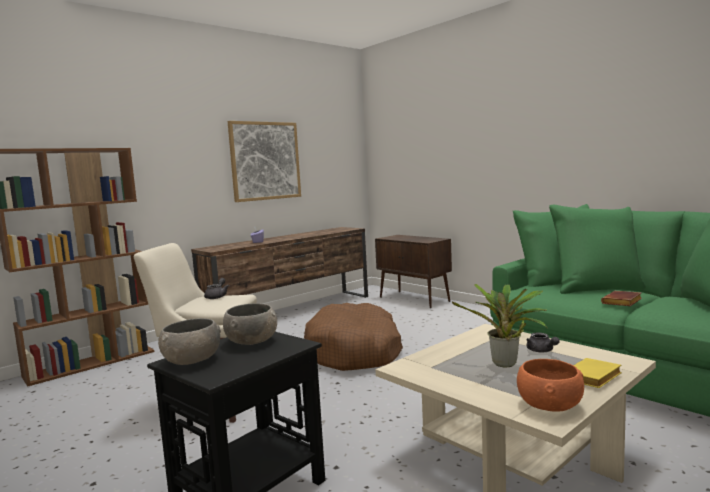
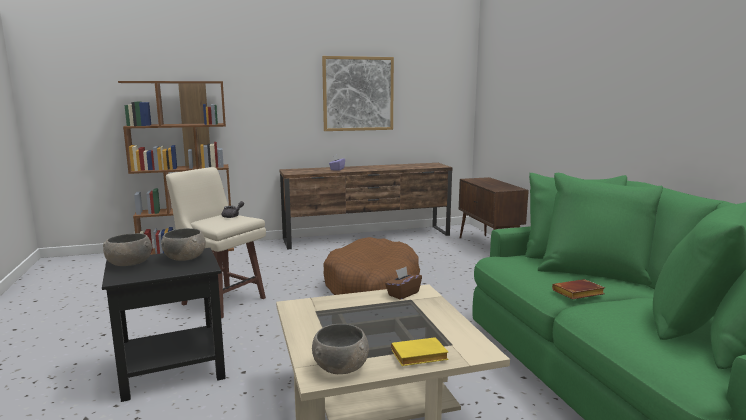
camera: 25 degrees right, 5 degrees up
potted plant [452,284,547,367] -> none
orange bowl [517,359,584,412] -> grey bowl [312,324,369,374]
grey teapot [526,333,560,352] -> none
none -> brown tissue box [385,267,422,300]

